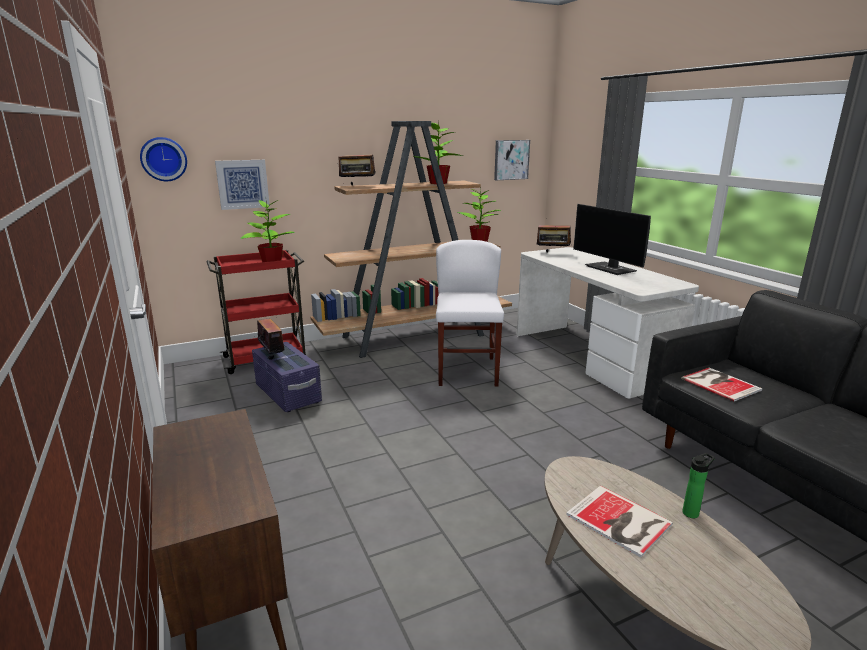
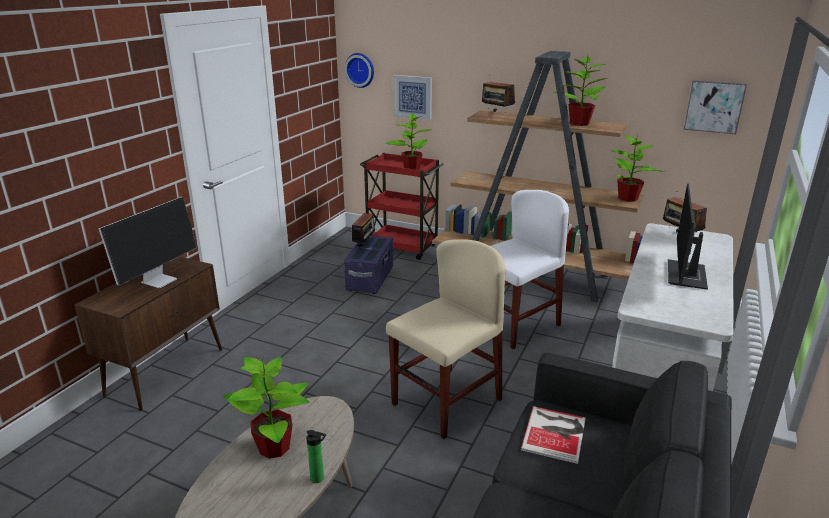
camera: 50 degrees right, 5 degrees up
book [566,486,673,558] -> potted plant [223,357,309,459]
none -> monitor [99,197,197,288]
none -> beige chair [386,239,505,439]

